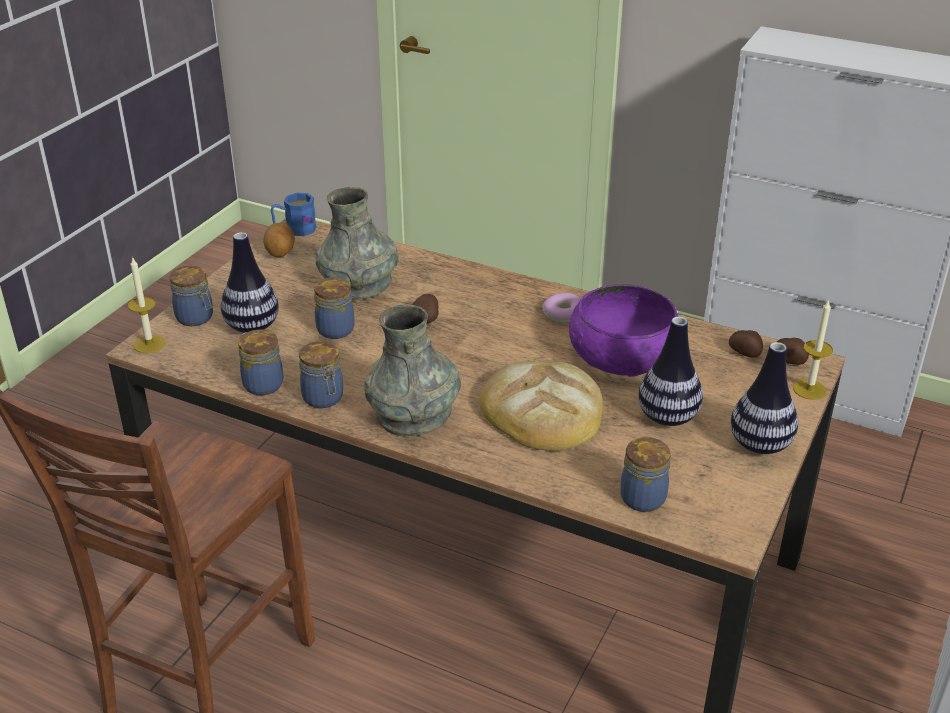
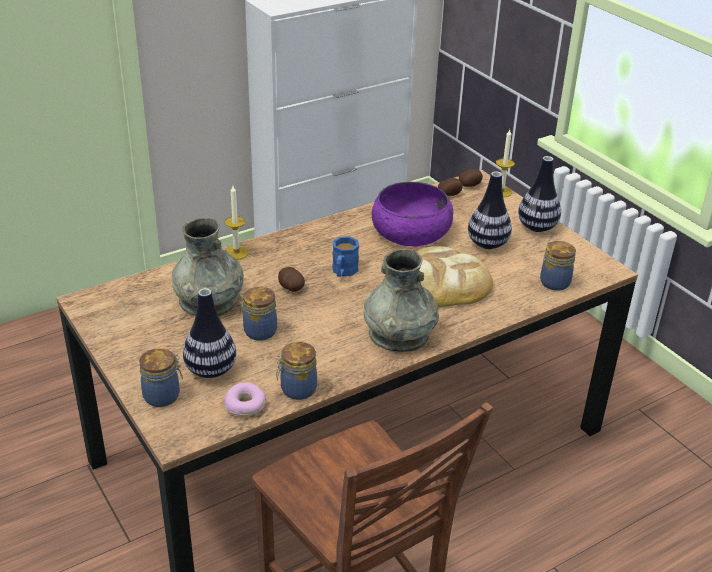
camera: 60 degrees left, 0 degrees up
candle [128,256,166,353] -> candle moved to [225,186,249,259]
potato [263,223,295,257] -> none
blue mug [271,193,317,236] -> blue mug moved to [332,236,359,277]
jar [299,341,343,408] -> none
donut [542,293,581,324] -> donut moved to [225,383,266,416]

